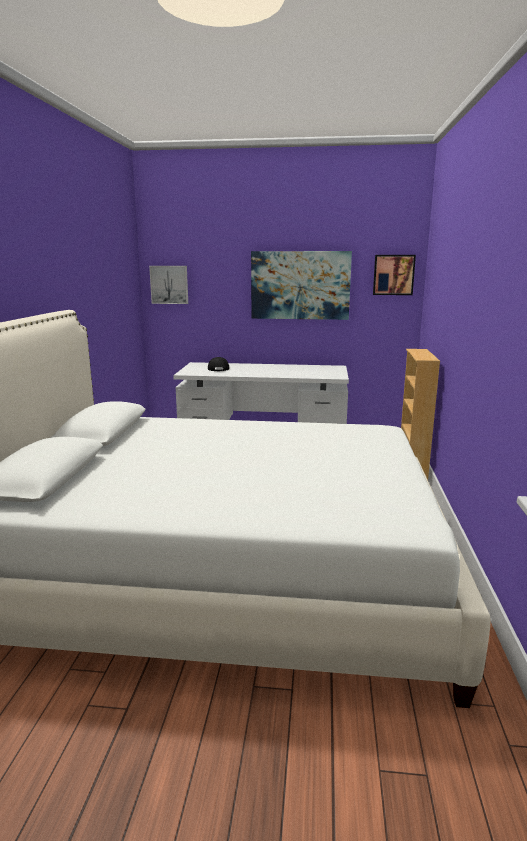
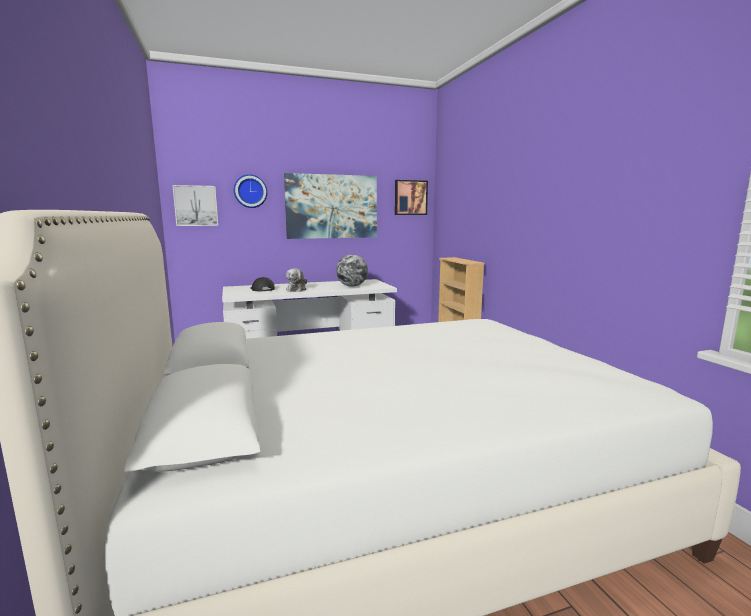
camera: 25 degrees left, 5 degrees down
none -> wall clock [234,174,268,208]
none -> plush toy [286,268,307,292]
none -> globe [336,254,368,287]

